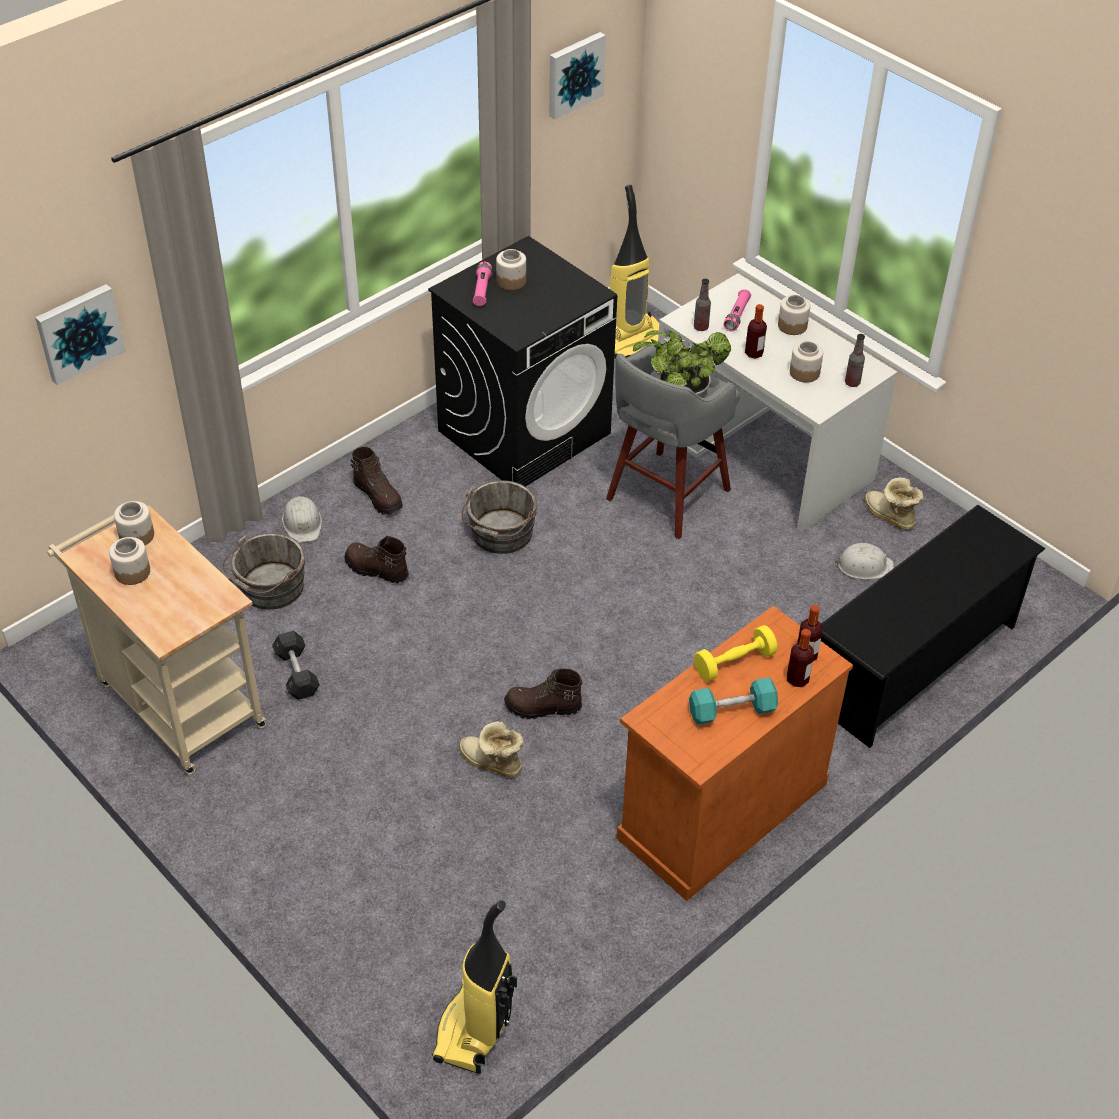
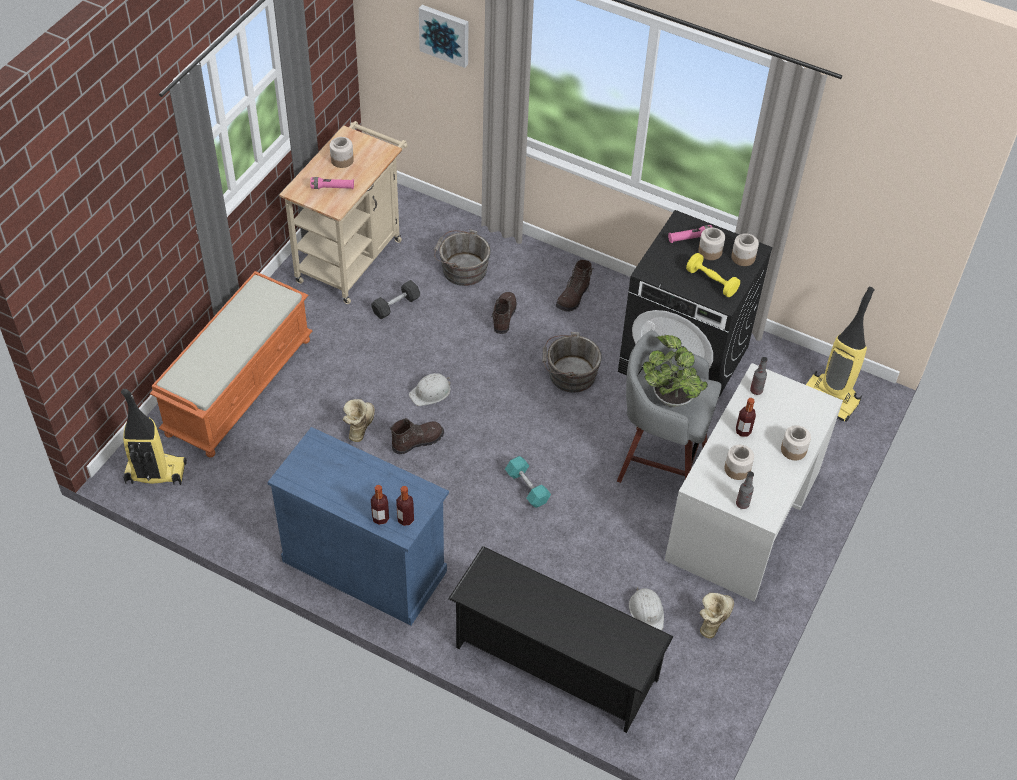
camera: 70 degrees right, 5 degrees up
jar [114,501,154,545] -> jar moved to [731,233,759,266]
white hard hat [282,496,322,543] -> white hard hat moved to [409,373,451,406]
brown boot [504,668,582,719] -> brown boot turned 75 degrees clockwise [390,418,444,454]
picture [549,32,606,119] -> none
orange cabinet [617,606,853,901] -> blue cabinet [267,427,449,626]
turquoise dumbbell [689,678,778,725] -> turquoise dumbbell moved to [505,456,551,508]
yellow dumbbell [694,625,777,681] -> yellow dumbbell moved to [686,253,740,297]
pink flashlight [724,289,751,332] -> pink flashlight moved to [310,177,354,189]
none -> orange bench [150,271,313,458]

